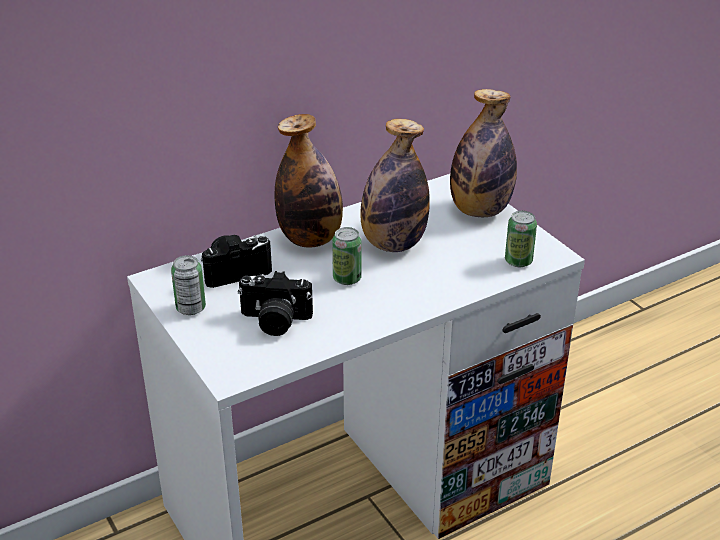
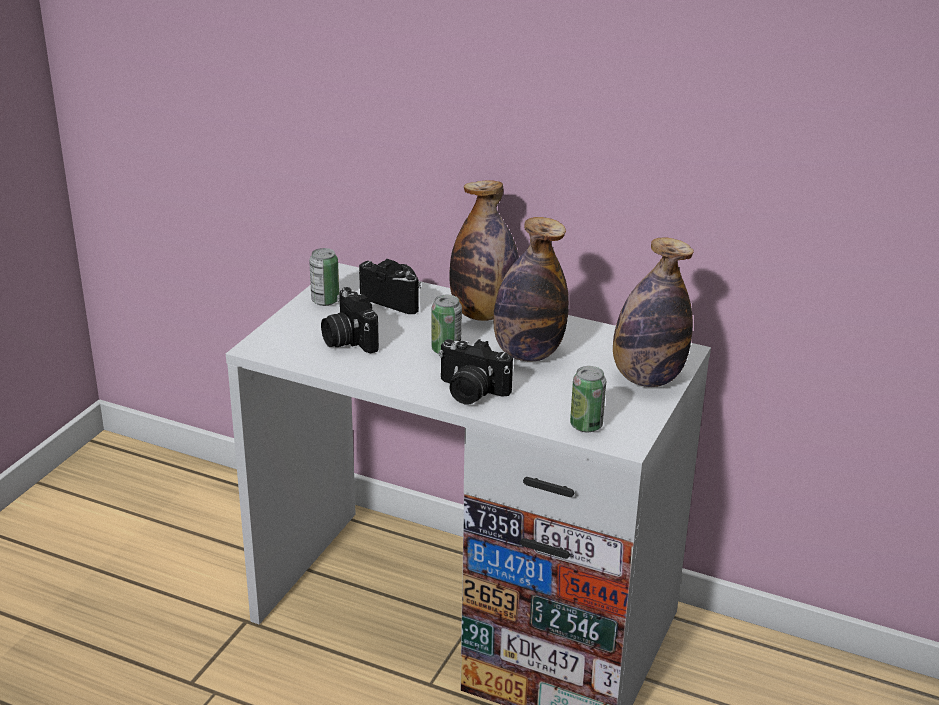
camera: 55 degrees right, 5 degrees down
none -> camera [439,339,513,404]

